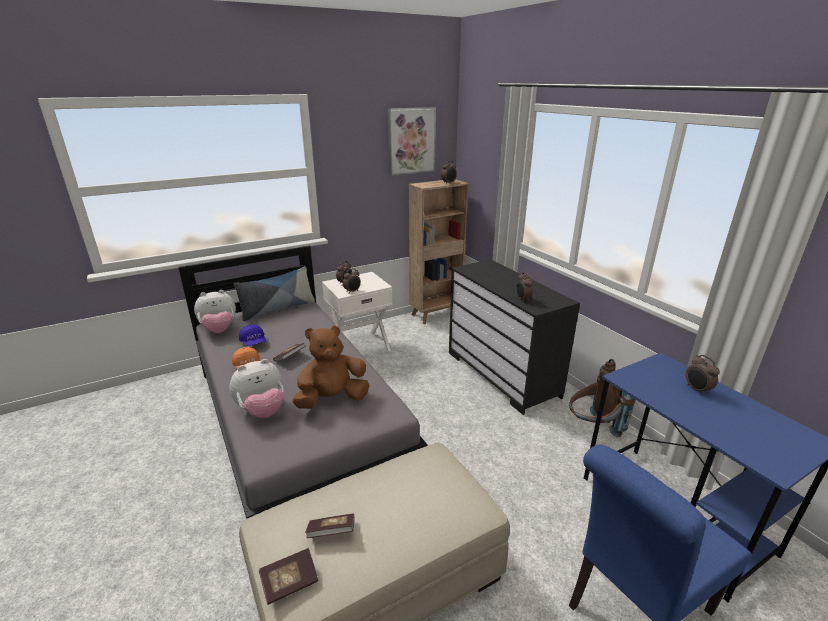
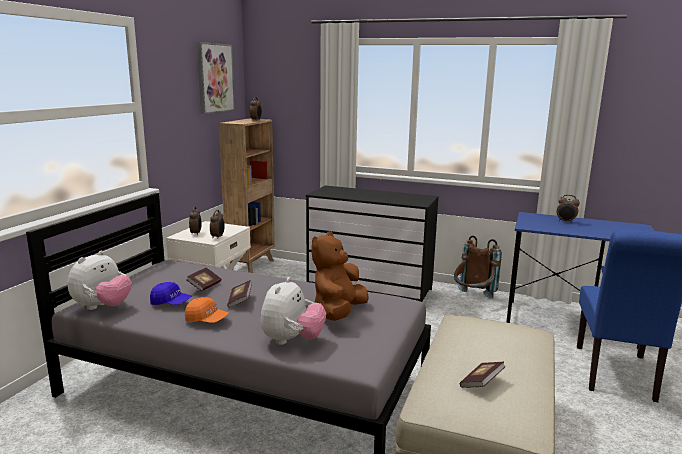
camera: 40 degrees left, 10 degrees down
pillow [234,266,315,321] -> none
book [259,548,318,605] -> book moved to [186,268,221,291]
alarm clock [516,272,533,303] -> none

